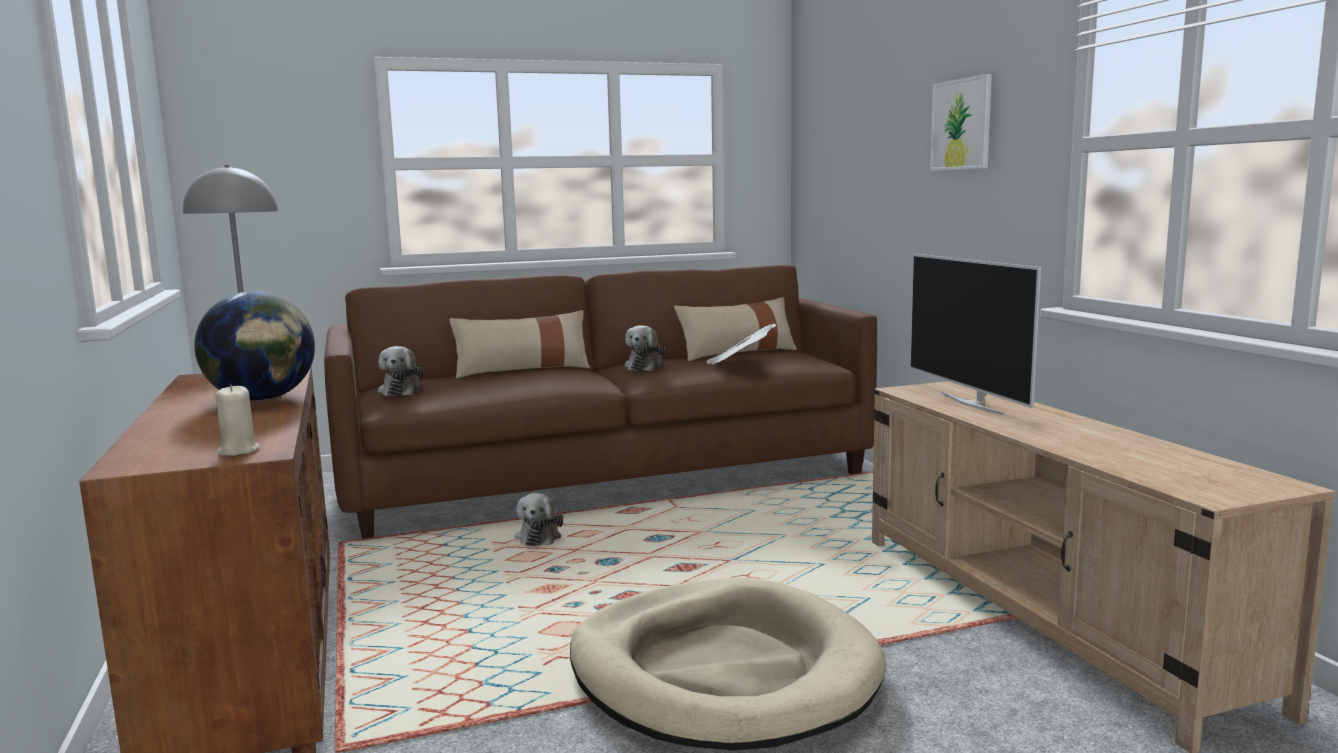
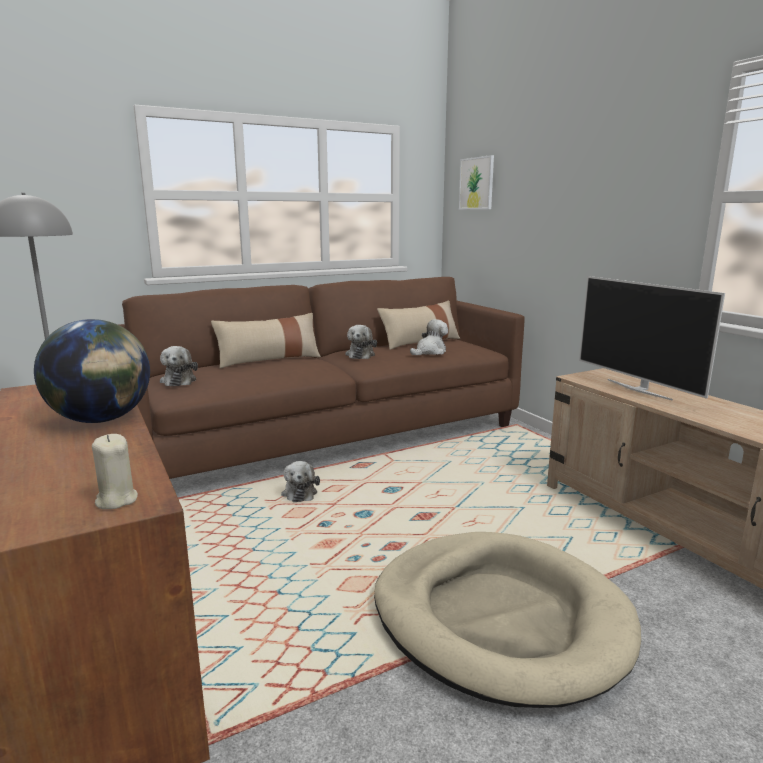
camera: 10 degrees left, 5 degrees up
newspaper [706,324,776,365] -> plush toy [410,319,448,355]
picture [930,74,992,171] -> picture moved to [459,155,494,209]

